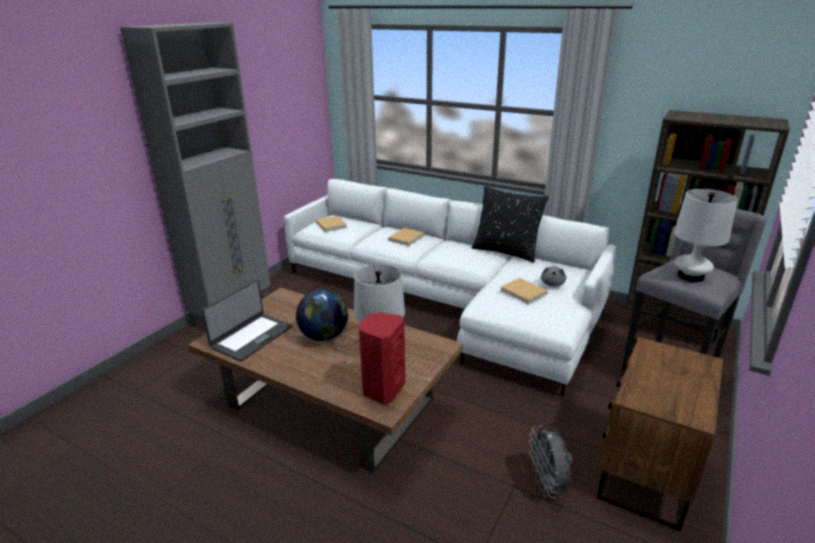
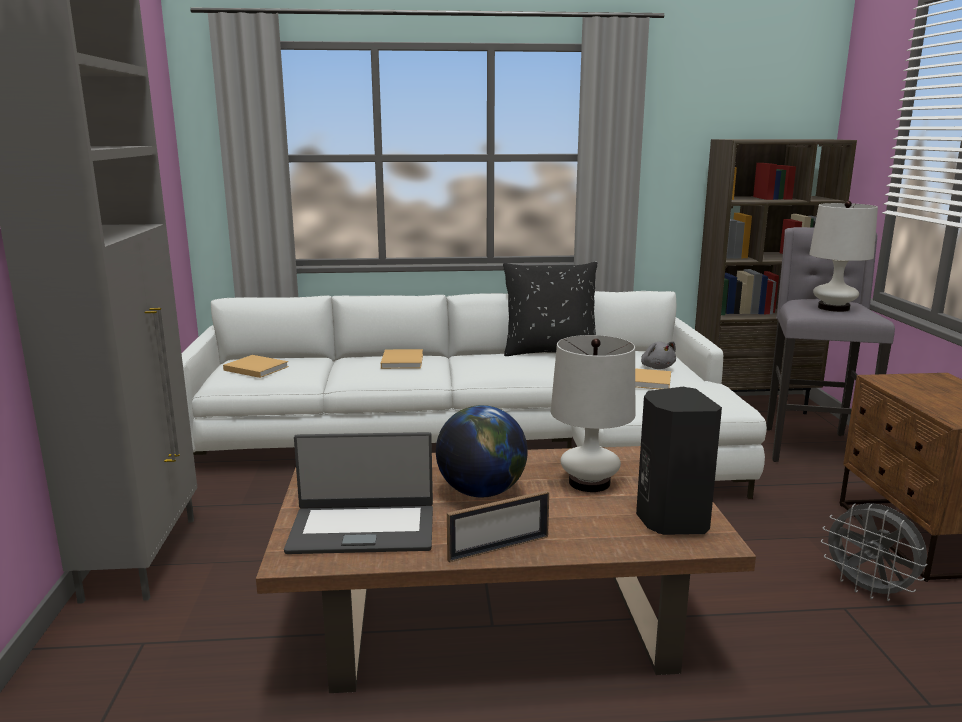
camera: 35 degrees left, 10 degrees down
laptop [202,279,293,362] -> laptop turned 90 degrees clockwise [284,432,433,554]
red speaker [358,312,405,404] -> black speaker [636,387,722,535]
none -> picture frame [447,490,549,563]

